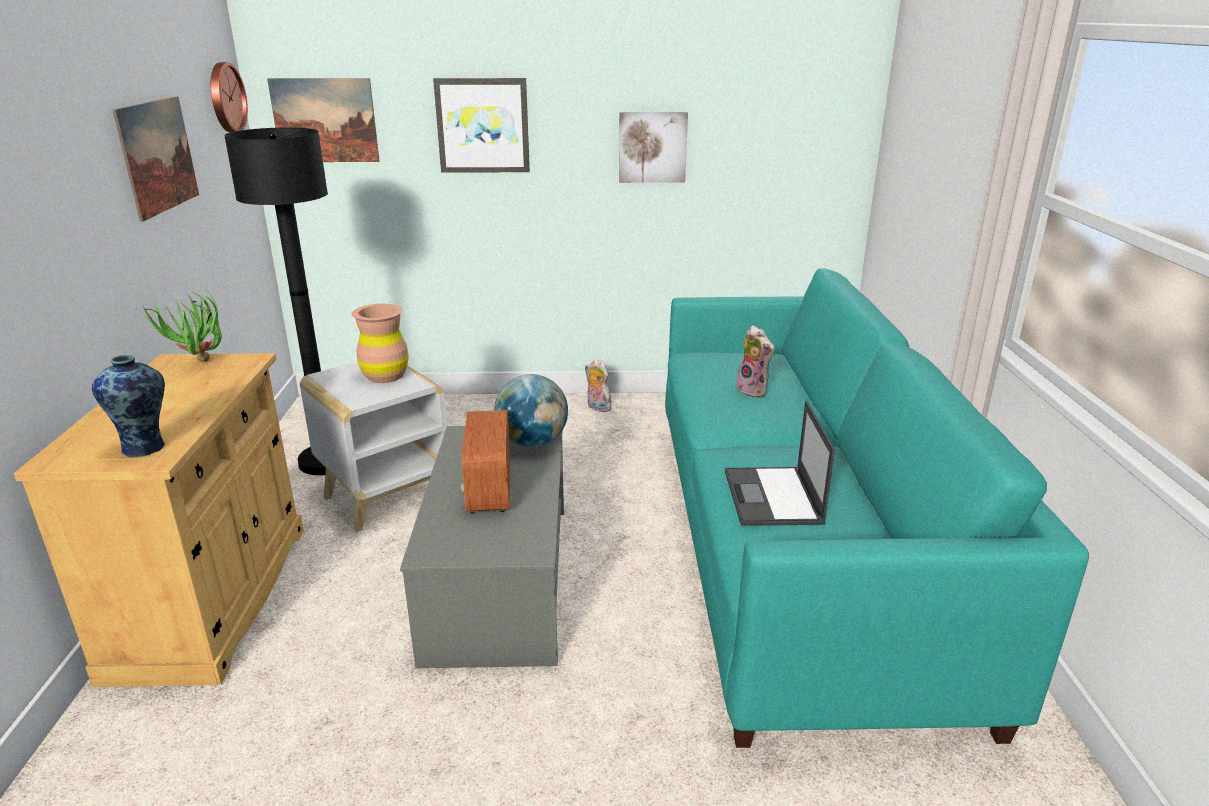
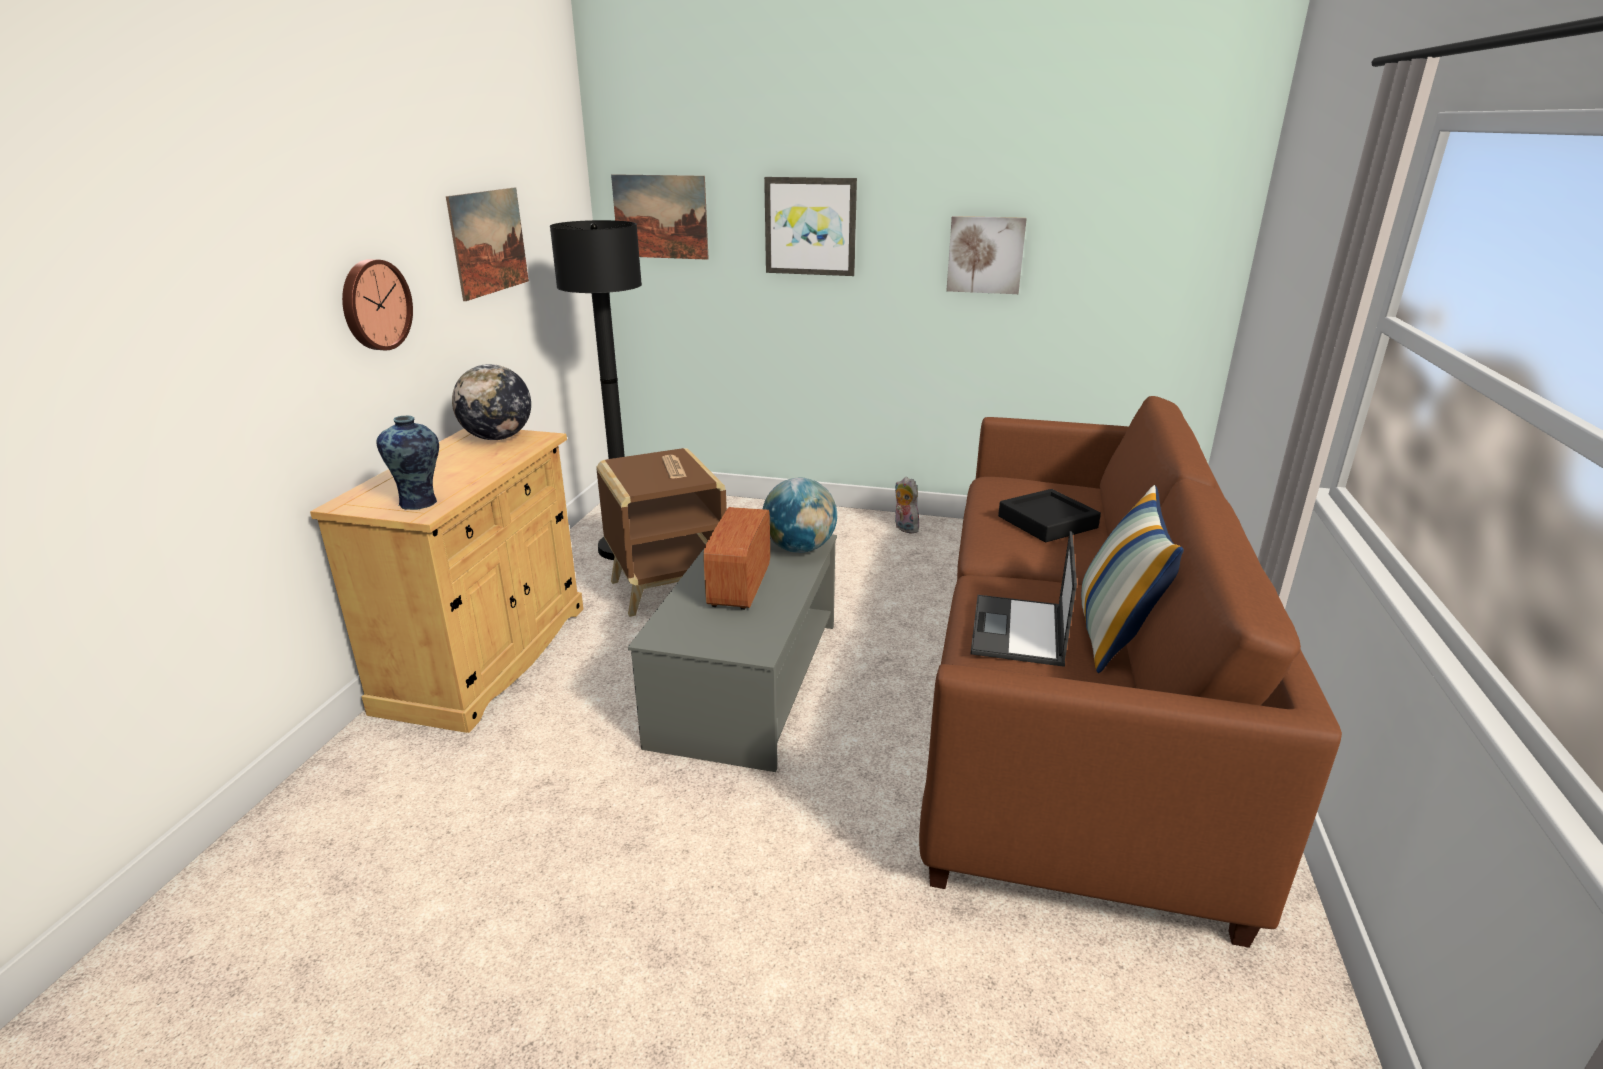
camera: 15 degrees right, 0 degrees up
potted plant [143,292,222,362] -> globe [452,364,531,440]
wall clock [211,62,248,132] -> wall clock moved to [342,259,413,350]
white side table [300,362,448,532] -> brown side table [596,448,727,617]
brown vase [351,304,409,383] -> newspaper [662,455,687,478]
turquoise sofa [665,268,1089,748] -> brown sofa [919,396,1342,948]
plush toy [735,325,774,398] -> black tray [998,489,1101,542]
none -> pillow [1081,485,1184,673]

